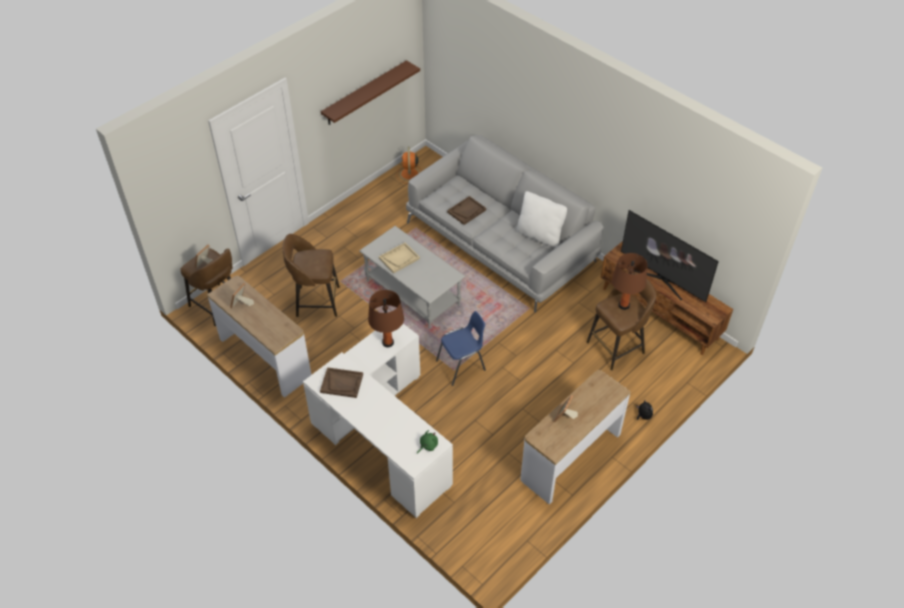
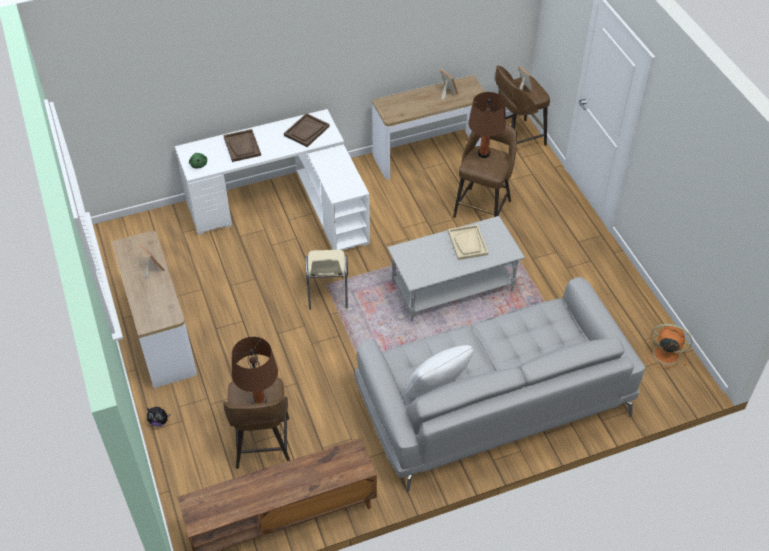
camera: 115 degrees right, 0 degrees up
brown shelf [321,60,420,125] -> none
brown table lamp [368,290,404,347] -> brown table lamp moved to [468,92,506,158]
blue chair [436,311,486,386] -> beige chair [305,250,348,310]
brown tray [447,196,486,225] -> brown tray moved to [224,129,261,162]
television [621,210,719,302] -> none

